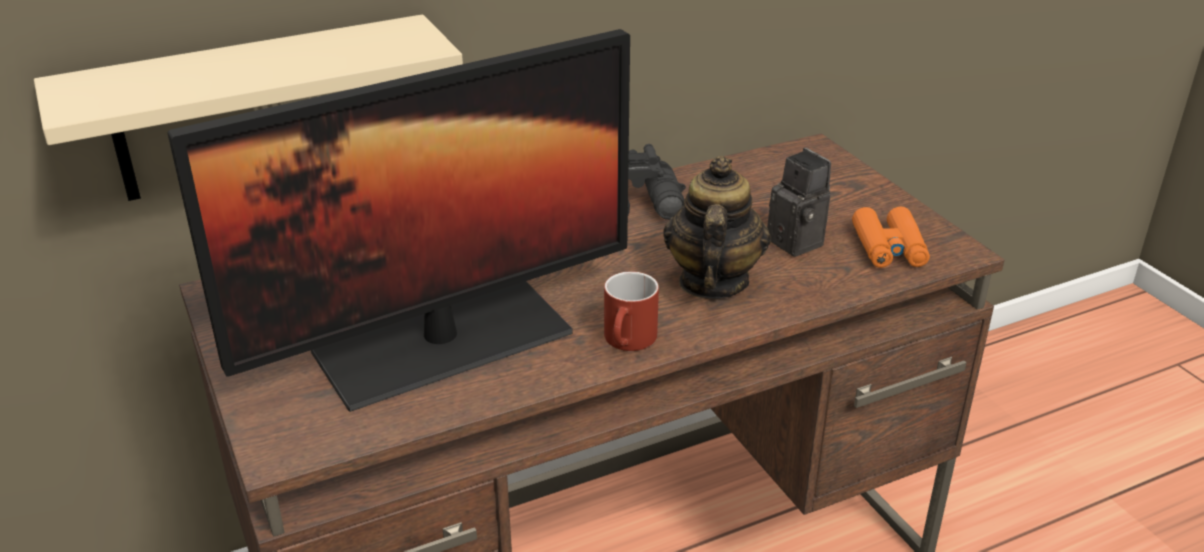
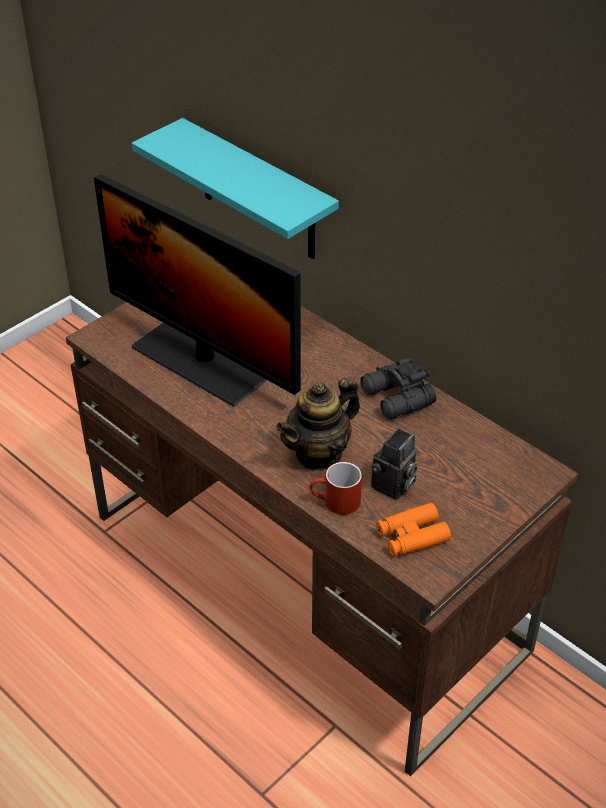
camera: 70 degrees right, 10 degrees up
beige shelf [34,15,463,201] -> turquoise shelf [132,118,339,259]
red mug [604,271,659,351] -> red mug moved to [310,462,362,515]
teapot [663,156,771,299] -> teapot turned 150 degrees clockwise [276,377,360,472]

